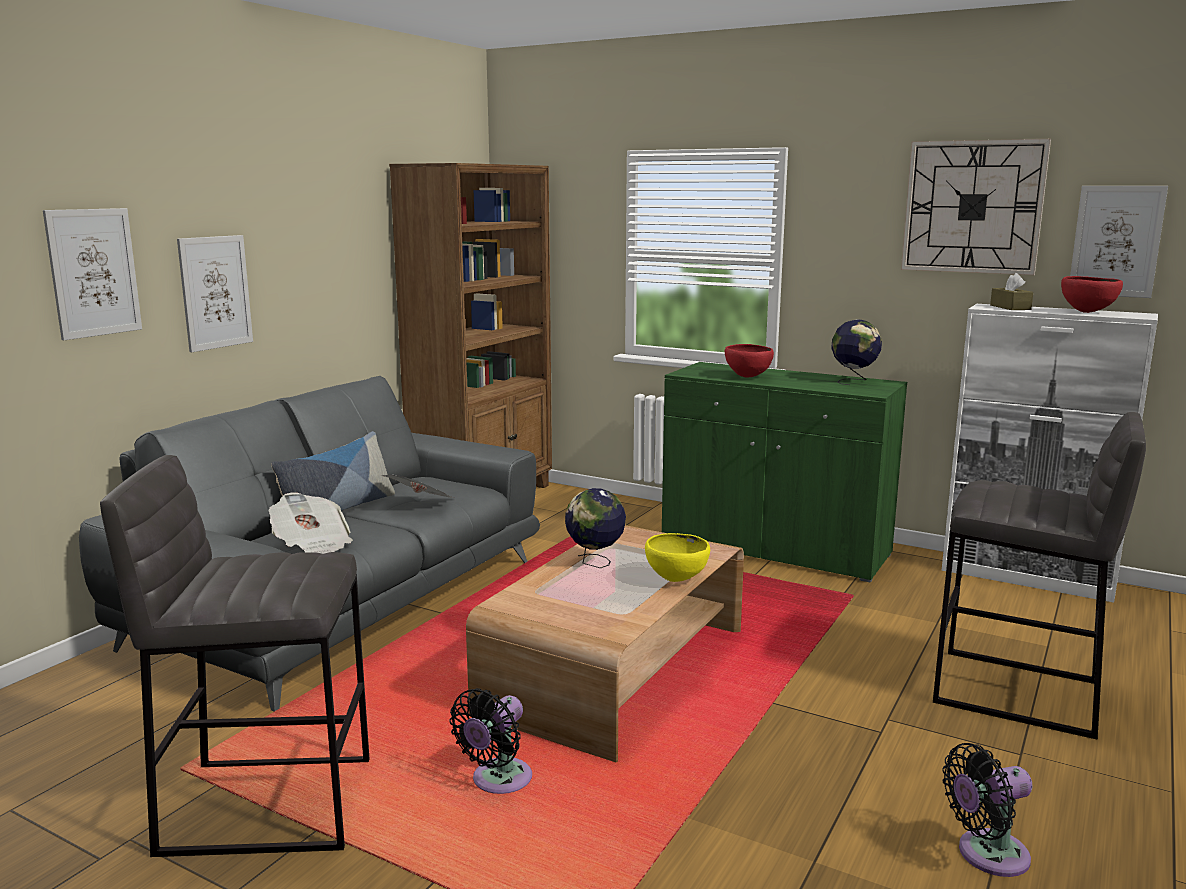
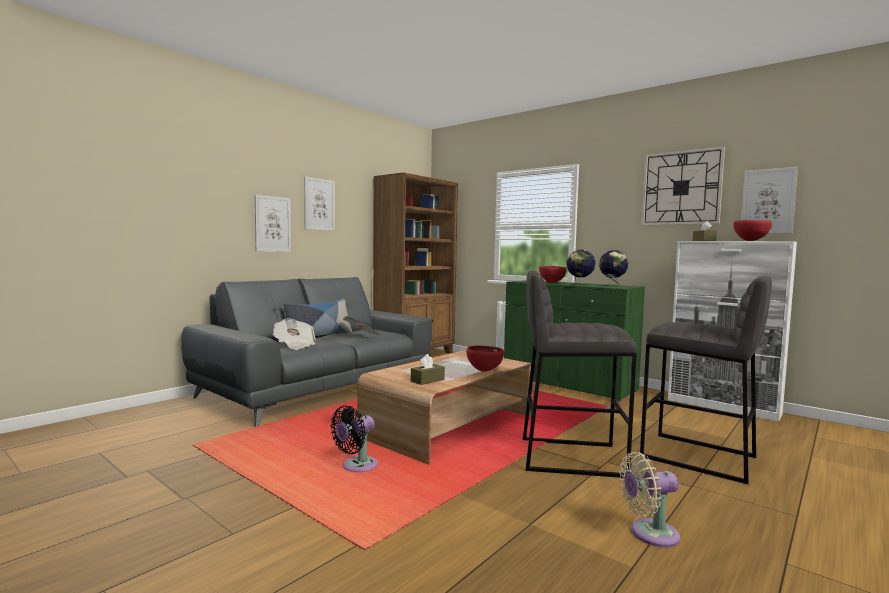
camera: 10 degrees right, 10 degrees down
picture [43,208,142,340] -> picture moved to [304,177,335,231]
grey stool [100,455,369,857] -> grey stool moved to [523,270,637,478]
globe [565,488,626,568] -> globe moved to [566,250,596,286]
yellow bowl [645,533,710,582] -> red bowl [466,346,504,372]
black fan [942,743,1033,877] -> beige fan [619,452,680,547]
none -> brown tissue box [411,354,445,385]

